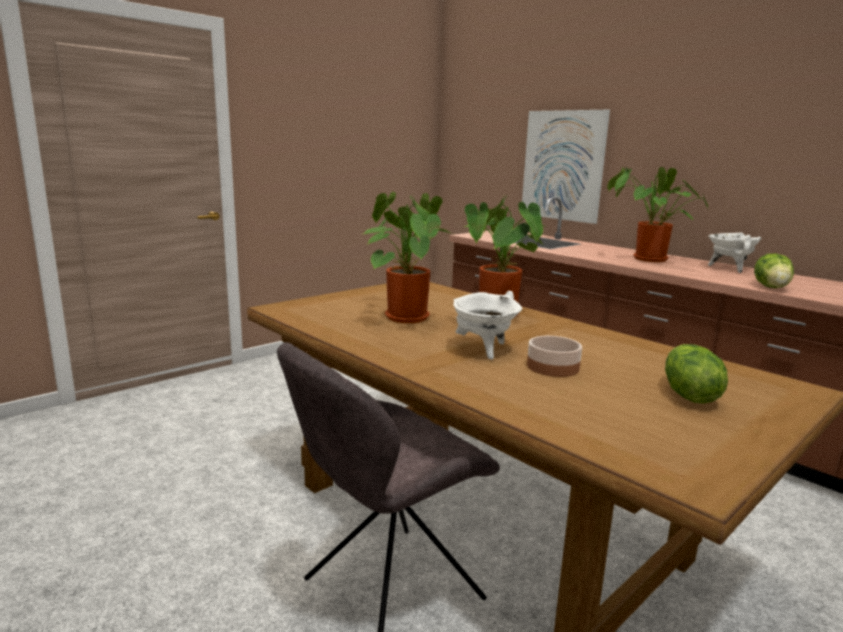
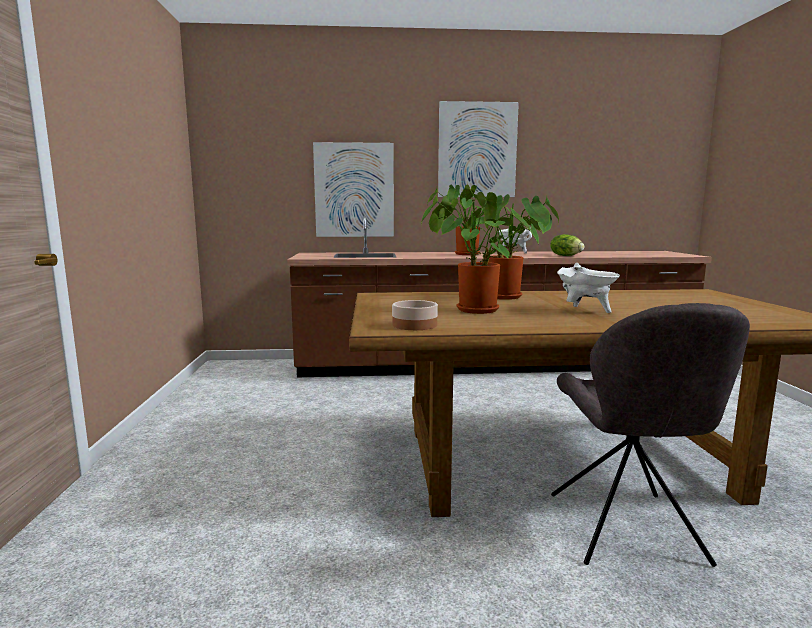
camera: 50 degrees left, 5 degrees down
bowl [527,336,582,377] -> bowl moved to [392,300,438,330]
lettuce [665,344,728,404] -> none
none -> picture [438,101,519,197]

